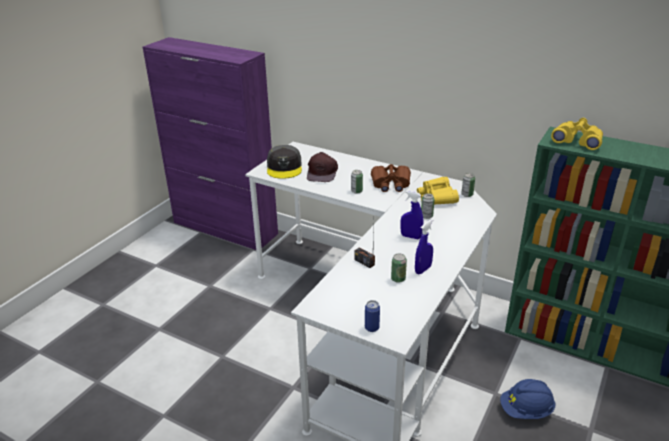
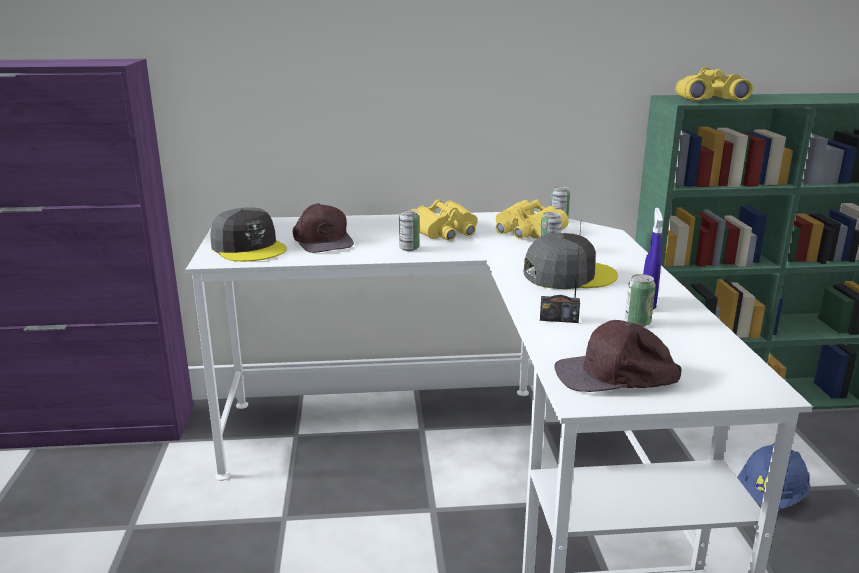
camera: 35 degrees left, 10 degrees down
can [365,300,380,332] -> none
brown binoculars [371,164,411,192] -> yellow binoculars [411,200,477,241]
blue spray bottle [401,190,423,239] -> grey cap [524,233,618,289]
none -> brown cap [554,320,682,392]

